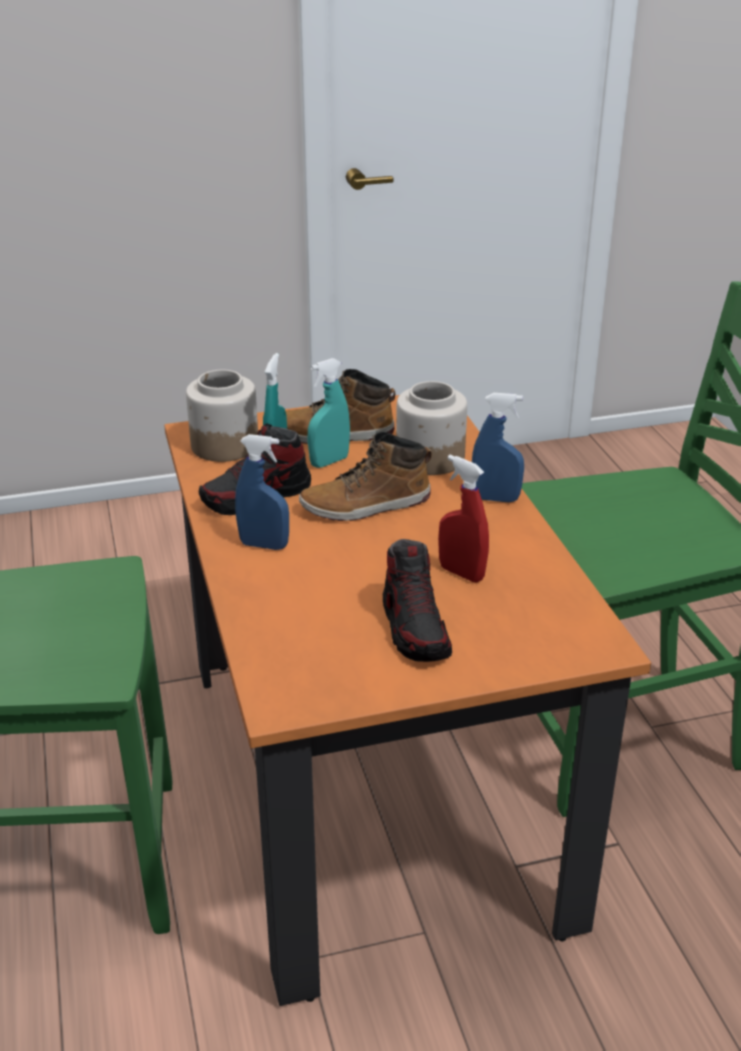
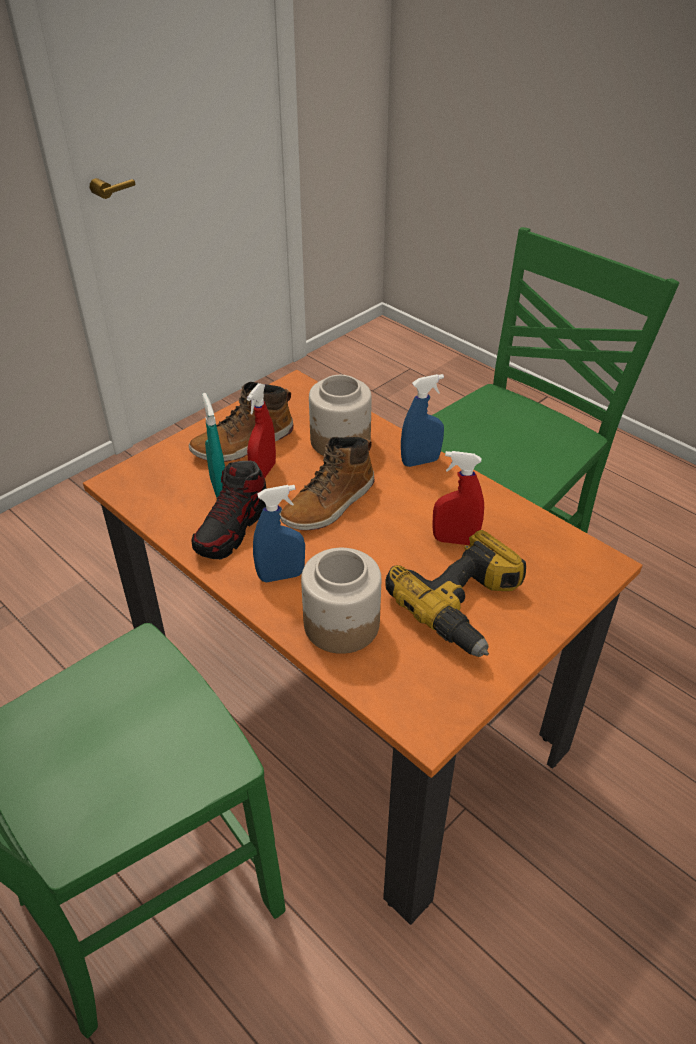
camera: 30 degrees left, 10 degrees up
jar [186,370,258,462] -> jar moved to [301,548,381,654]
turquoise spray bottle [308,358,350,468] -> red spray bottle [247,383,276,478]
shoe [383,539,452,662] -> power drill [385,530,526,657]

